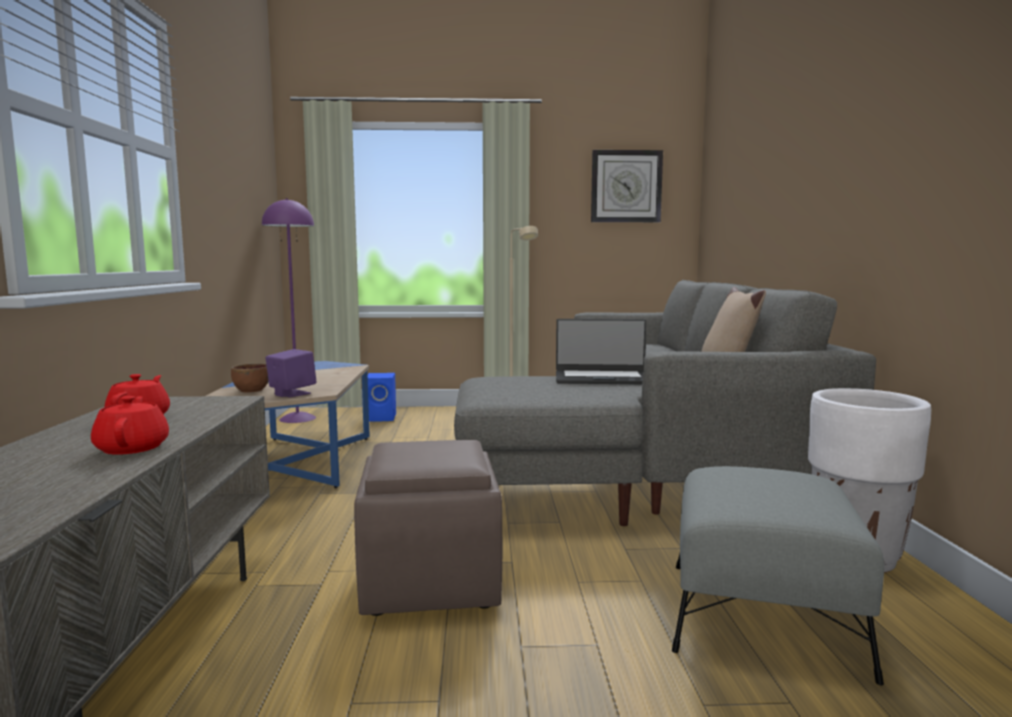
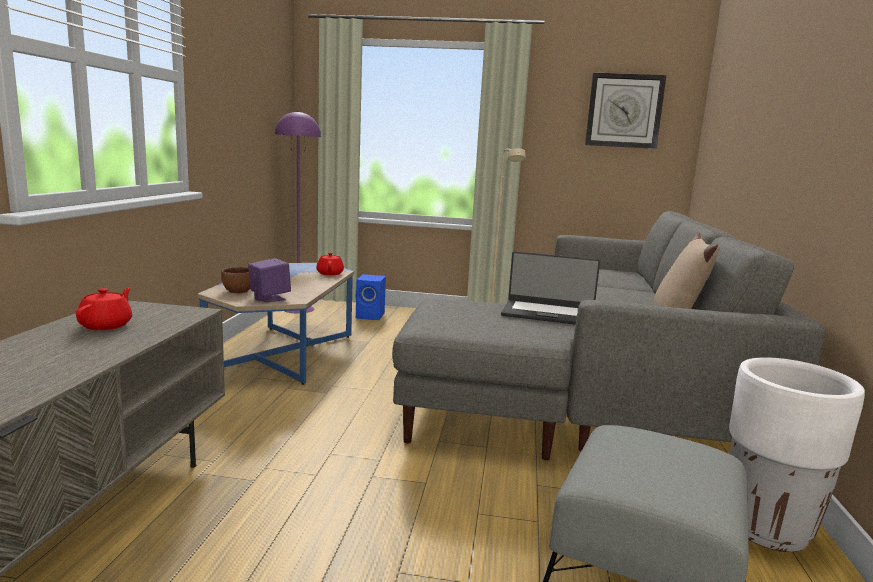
camera: 10 degrees right, 5 degrees up
red teapot [91,396,169,455] -> red teapot moved to [316,252,344,275]
brown ottoman [354,440,502,616] -> none

